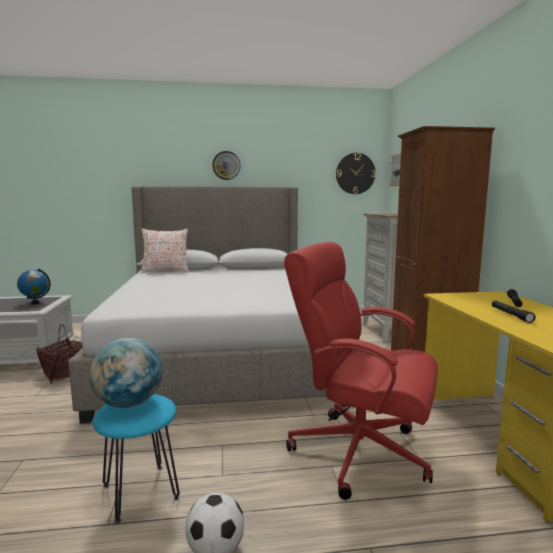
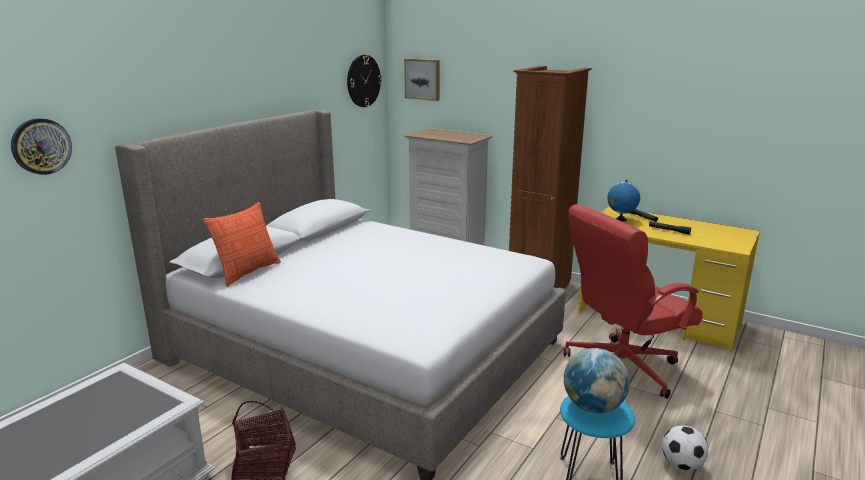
camera: 50 degrees left, 10 degrees up
globe [17,269,51,304] -> globe moved to [607,180,640,222]
white pillow [141,229,189,273] -> orange pillow [203,202,281,287]
wall clock [212,151,241,180] -> wall clock moved to [11,118,72,175]

